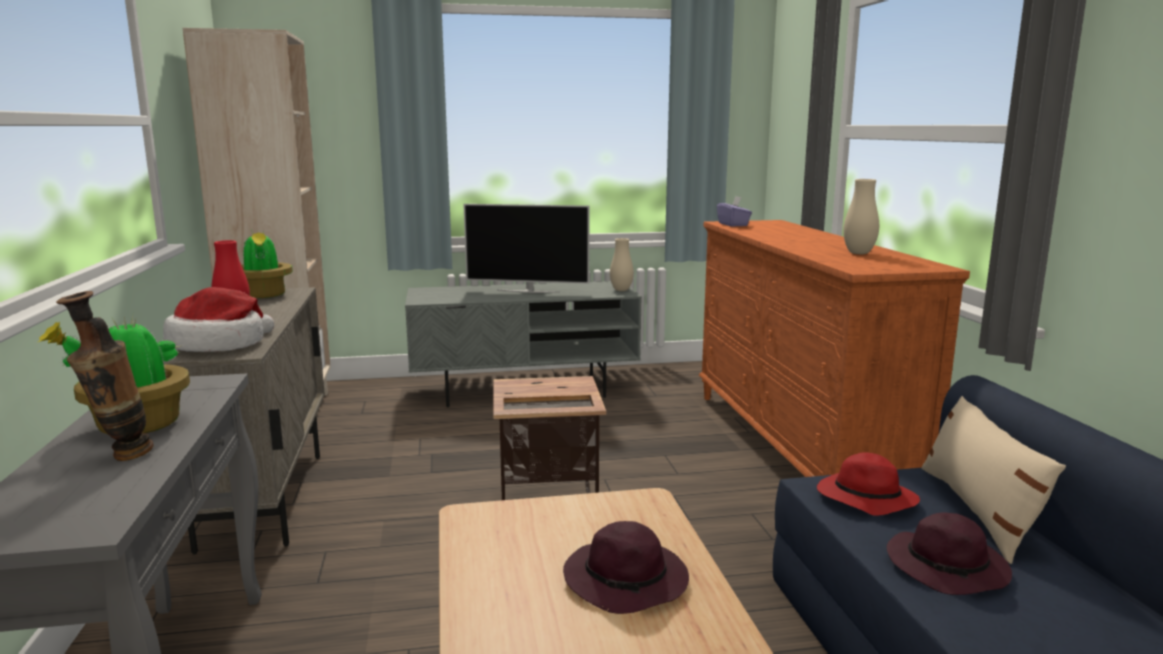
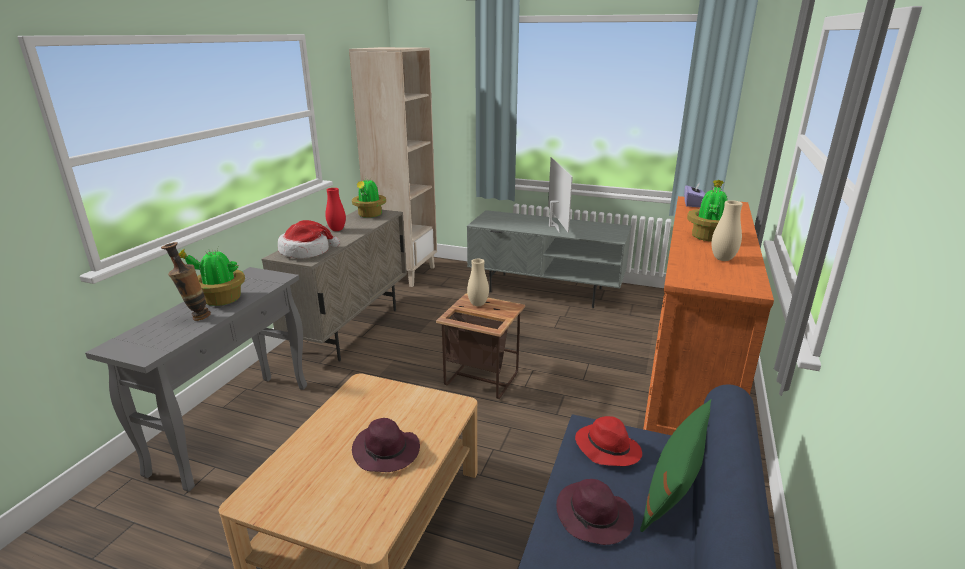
camera: 30 degrees right, 10 degrees up
television [463,204,590,293] -> television turned 135 degrees counterclockwise [548,157,573,233]
beige vase [610,238,634,291] -> beige vase moved to [467,259,489,306]
beige pillow [921,396,1066,564] -> green pillow [640,399,712,532]
none -> potted plant [687,180,727,241]

